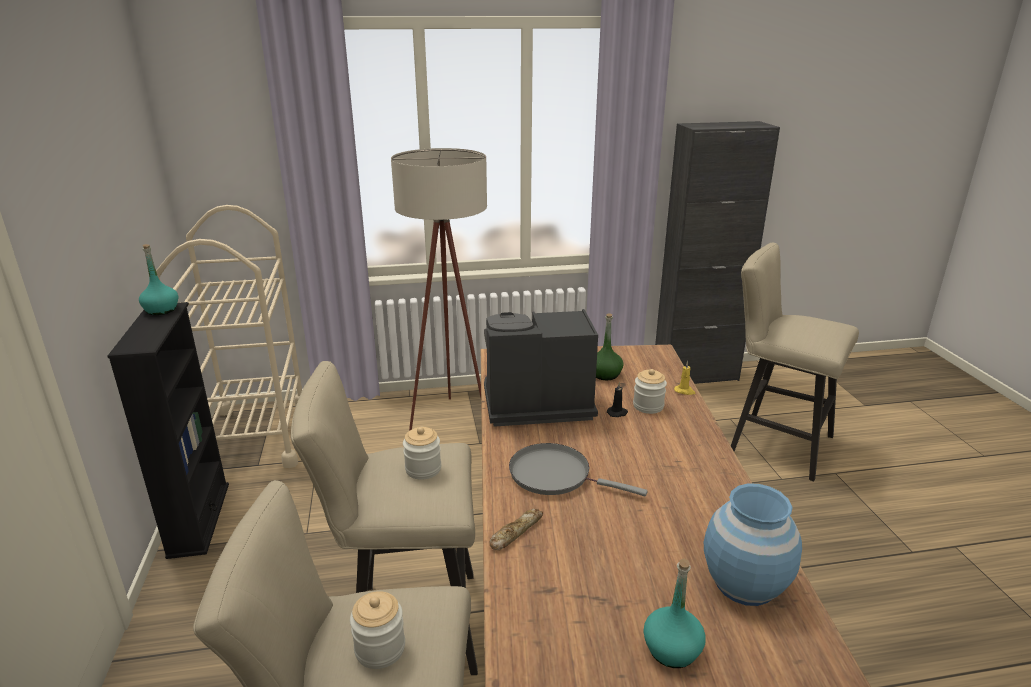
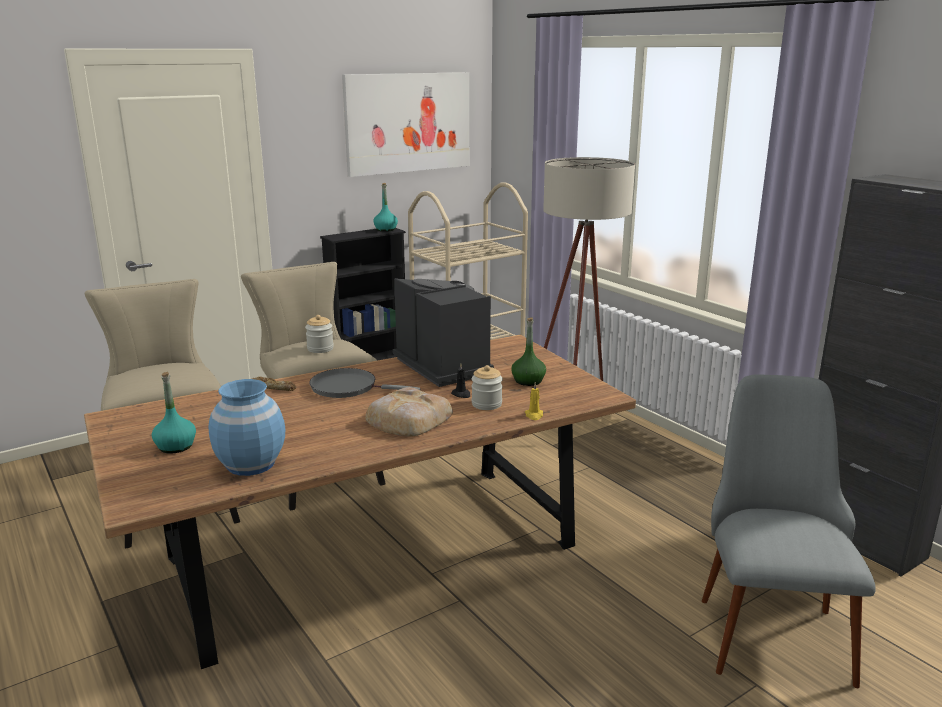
camera: 65 degrees right, 5 degrees down
jar [350,591,405,669] -> none
grey frying pan [509,443,648,496] -> grey frying pan turned 75 degrees counterclockwise [310,368,421,398]
beige stool [731,242,859,481] -> grey chair [702,374,876,688]
none -> picture [342,72,469,177]
none -> bread [365,387,453,436]

